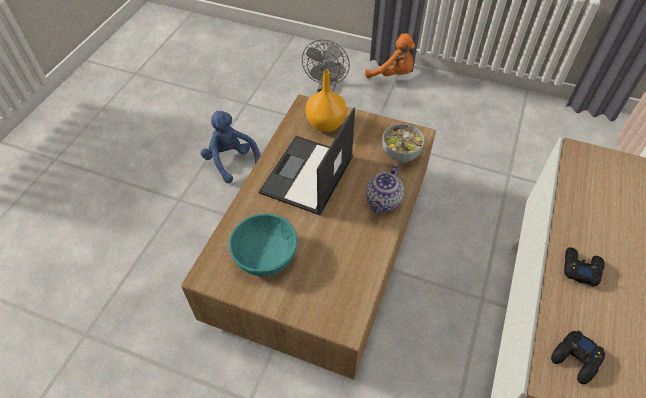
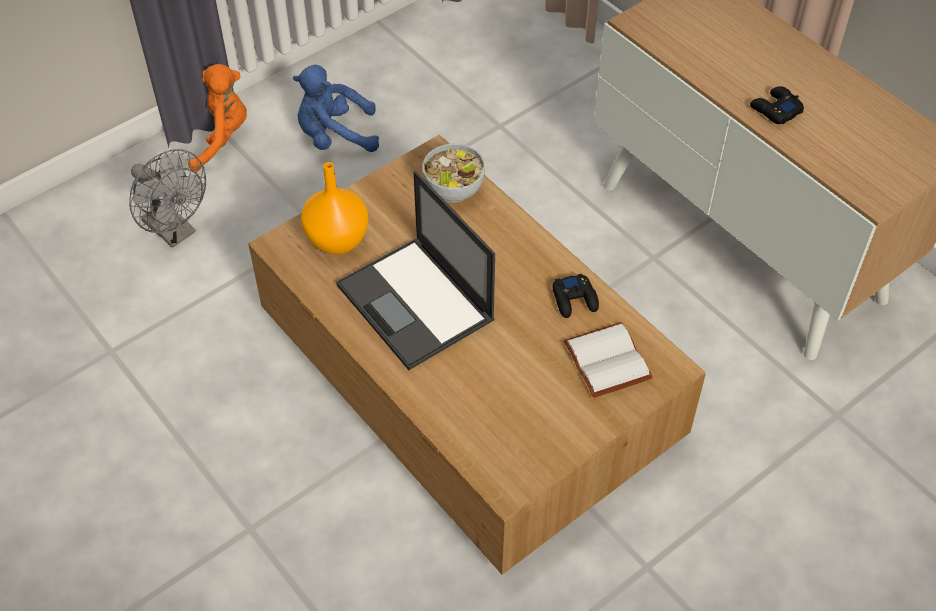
camera: 60 degrees left, 0 degrees up
blue plush toy [201,111,260,184] -> blue plush toy moved to [293,65,379,152]
turquoise bowl [229,214,298,276] -> none
teapot [366,165,404,213] -> none
black game controller [551,330,605,384] -> black game controller moved to [552,274,599,318]
none -> white book [563,322,653,398]

